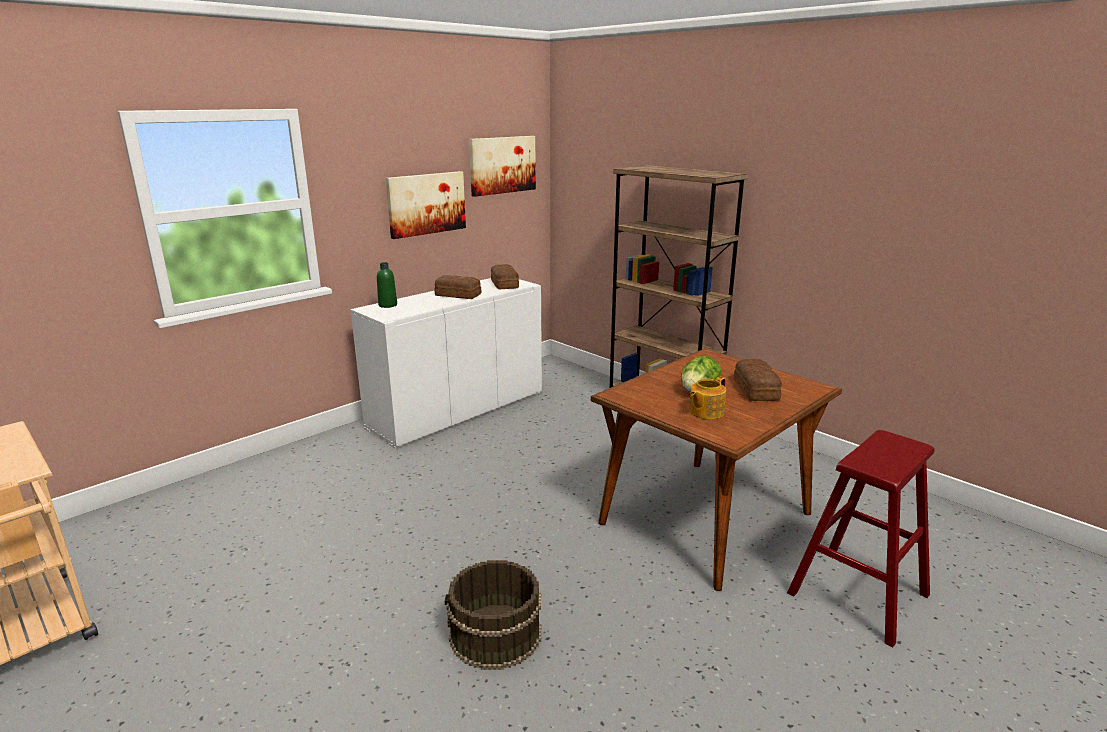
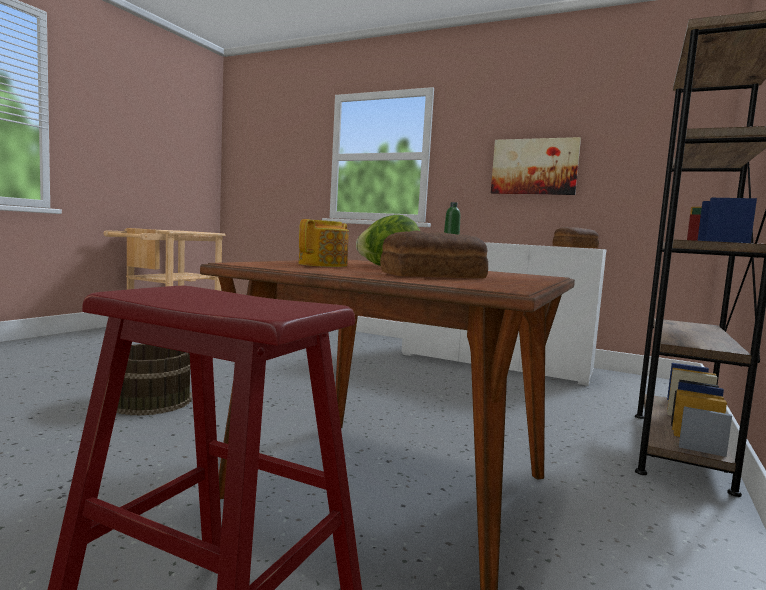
camera: 70 degrees right, 15 degrees down
bread [434,275,481,299] -> none
picture [469,136,536,197] -> none
teapot [689,376,726,419] -> teapot turned 90 degrees clockwise [299,219,349,267]

